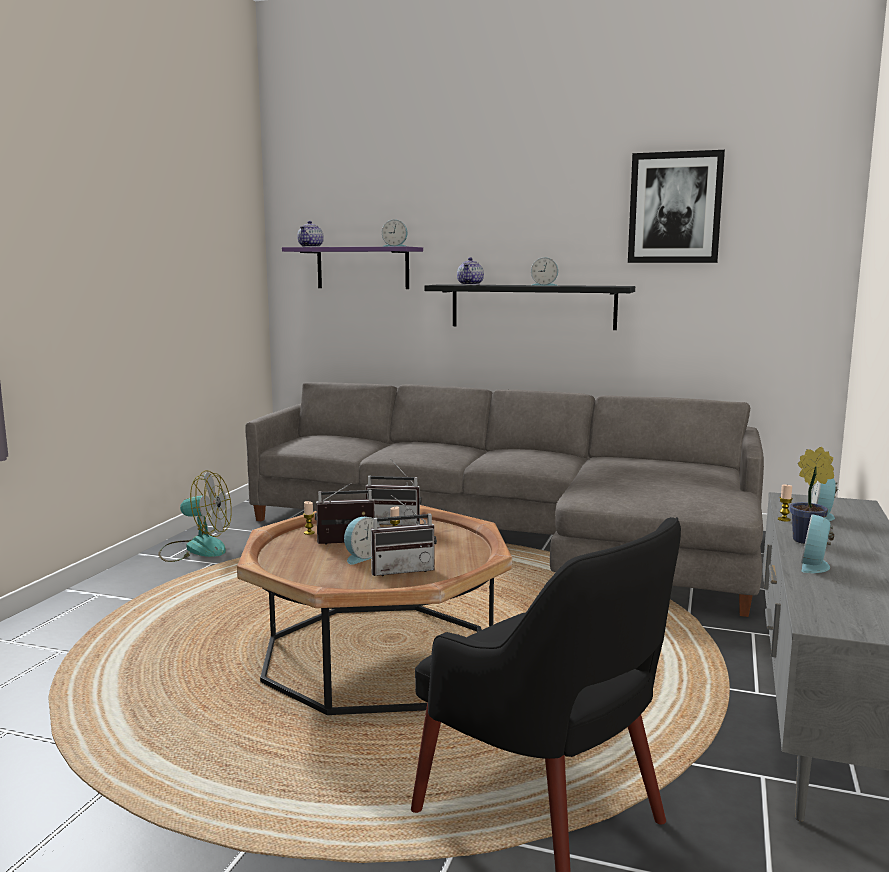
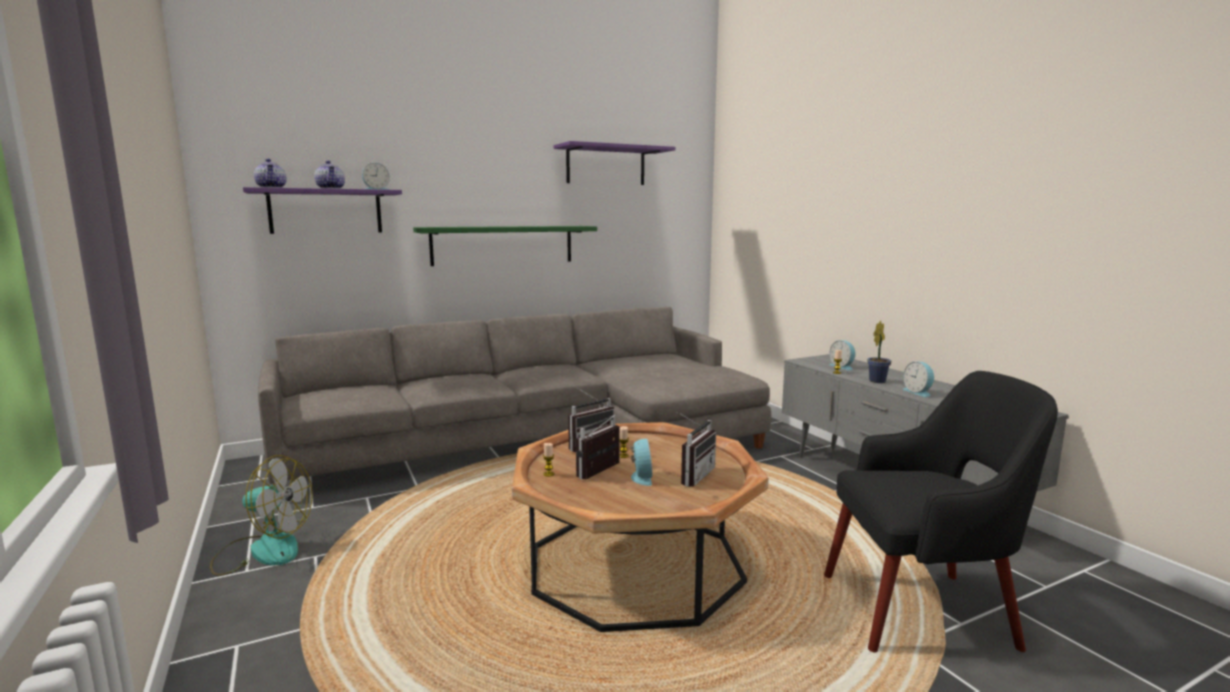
camera: 45 degrees left, 0 degrees up
fan [158,470,232,562] -> fan turned 45 degrees clockwise [210,455,313,576]
black shelf [424,284,635,330] -> green shelf [413,226,597,266]
teapot [457,257,484,285] -> teapot moved to [314,161,345,189]
alarm clock [531,257,558,286] -> none
picture [628,150,725,263] -> purple shelf [554,141,676,185]

